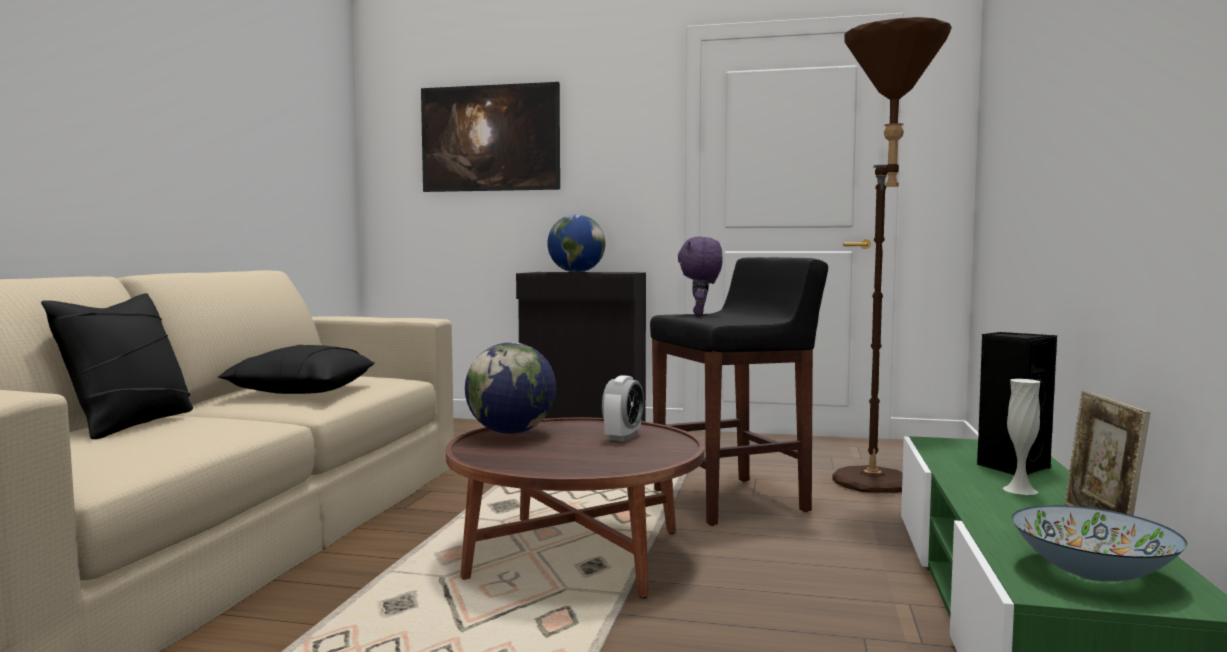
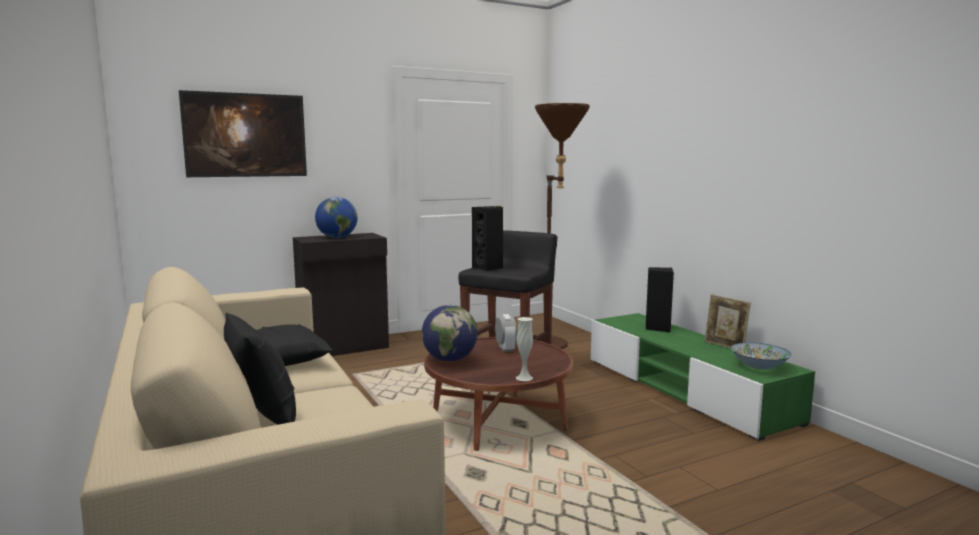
camera: 40 degrees left, 5 degrees up
purple plush toy [678,237,723,315] -> black speaker [472,206,503,271]
white vase [1003,379,1041,495] -> white vase moved to [516,317,533,381]

